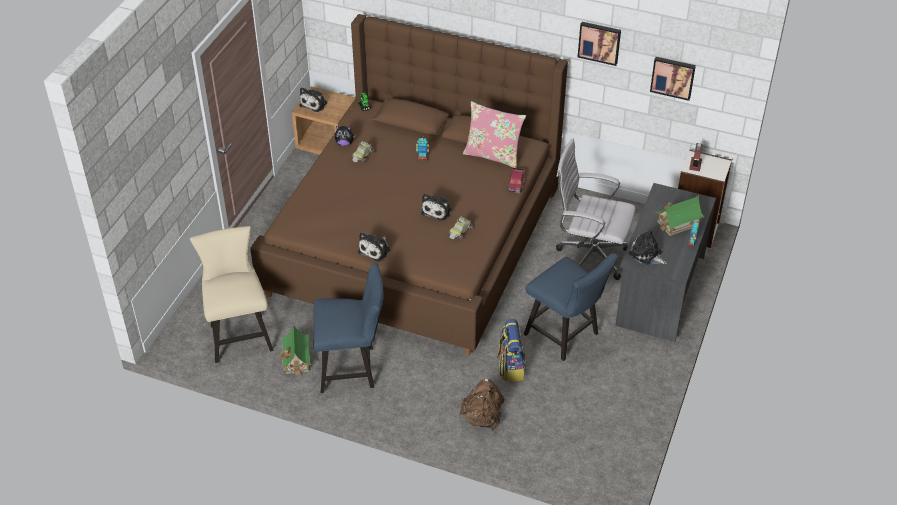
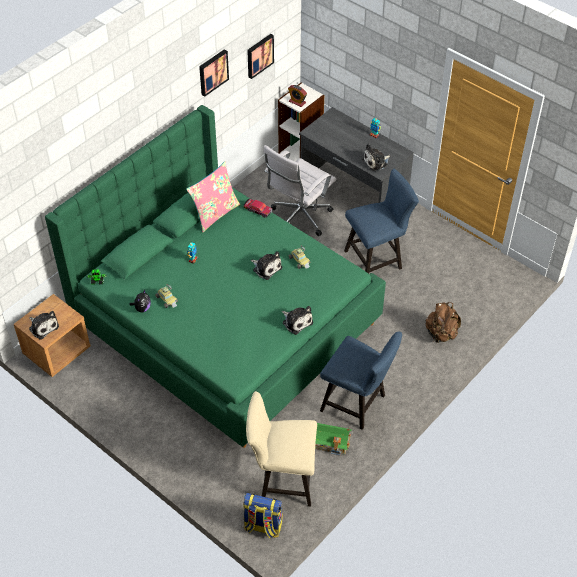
camera: 70 degrees left, 5 degrees up
brown bed [250,14,568,356] -> green bed [45,105,386,448]
blue chair [313,263,384,393] -> blue chair turned 105 degrees clockwise [320,331,402,430]
backpack [497,319,526,382] -> backpack moved to [243,493,283,538]
toy house [655,194,705,236] -> none

